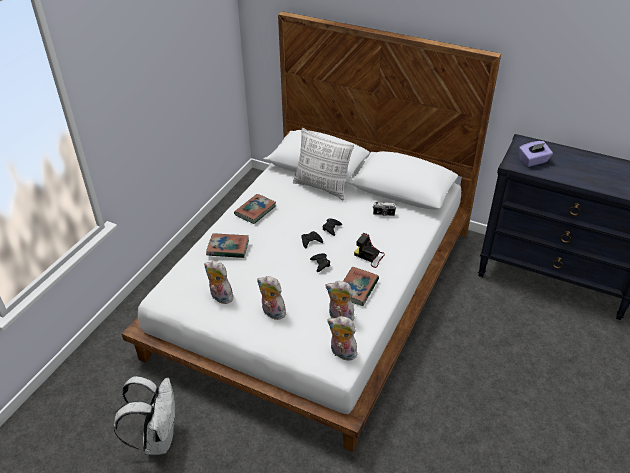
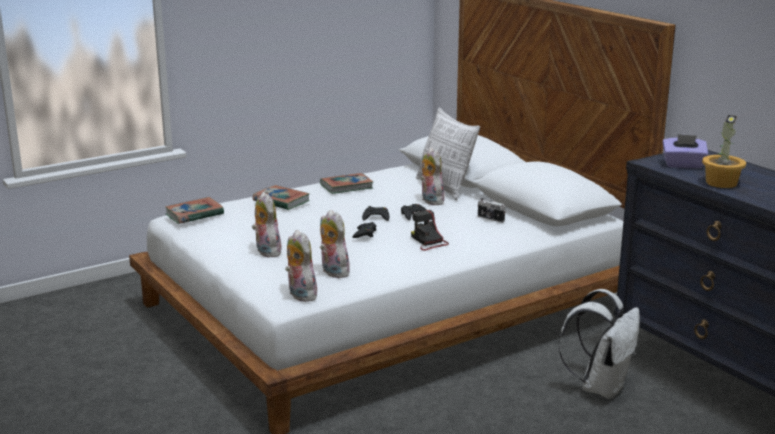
camera: 30 degrees right, 20 degrees down
white backpack [114,376,177,455] -> white backpack moved to [558,289,640,399]
plush toy [204,260,235,304] -> plush toy moved to [420,147,445,205]
book [343,267,379,306] -> book moved to [165,197,224,224]
none -> potted plant [702,115,746,188]

